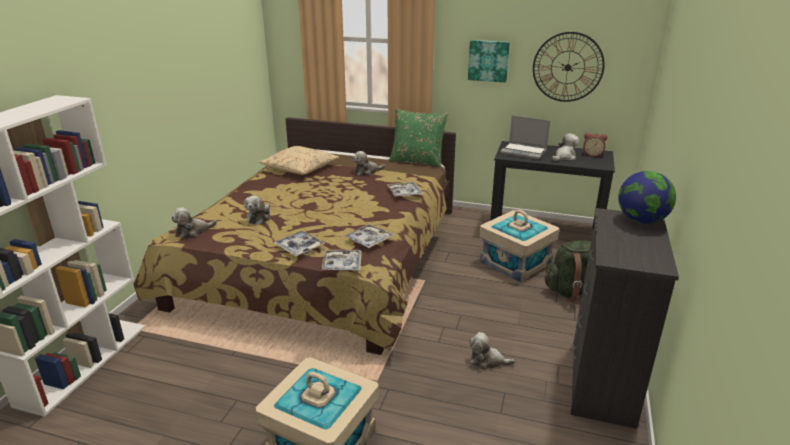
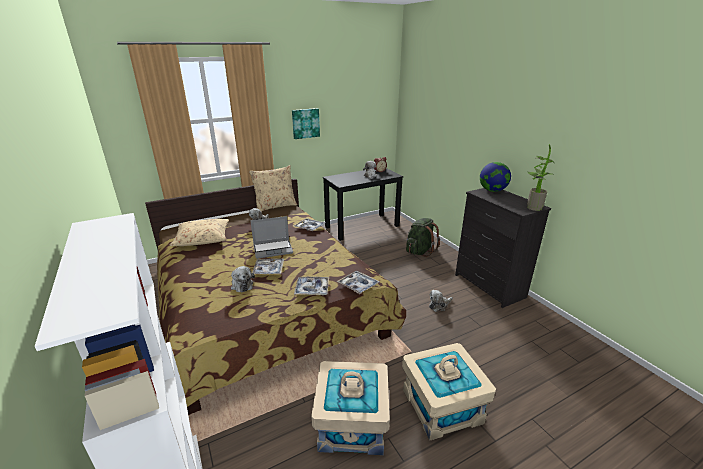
camera: 45 degrees left, 0 degrees up
plush toy [172,207,217,239] -> none
tray [344,224,394,248] -> tray moved to [252,258,284,274]
green pillow [389,108,449,167] -> beige pillow [249,165,297,211]
beige storage box [480,210,560,282] -> beige storage box moved to [311,361,390,455]
laptop [500,115,550,160] -> laptop moved to [250,216,293,259]
wall clock [533,32,605,102] -> none
none -> potted plant [527,144,555,211]

